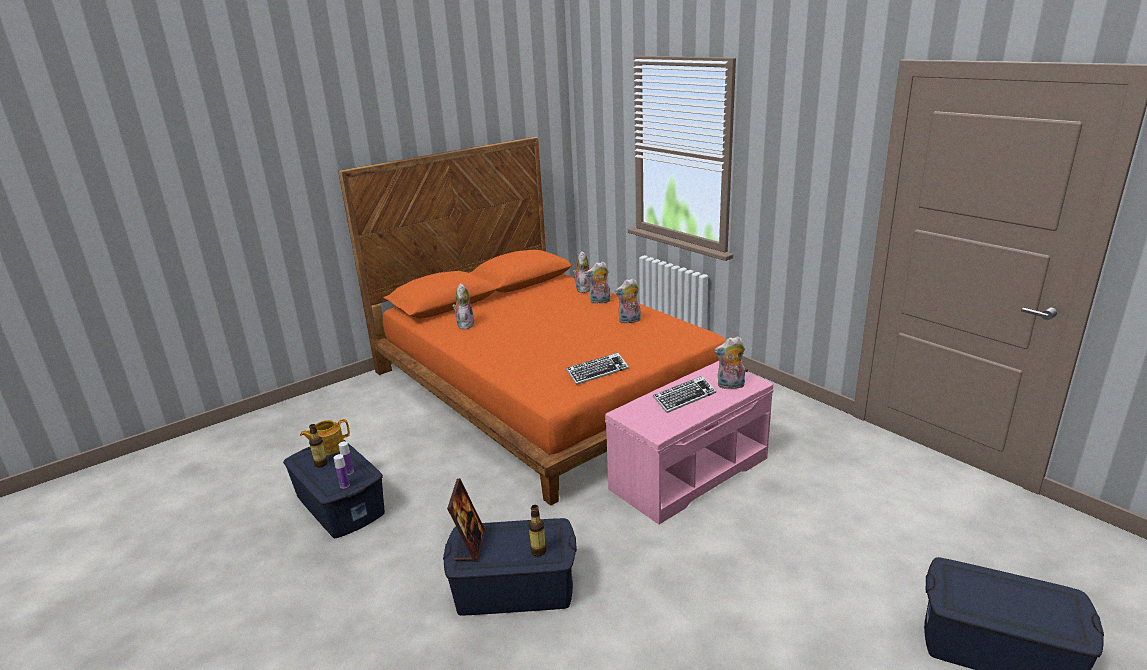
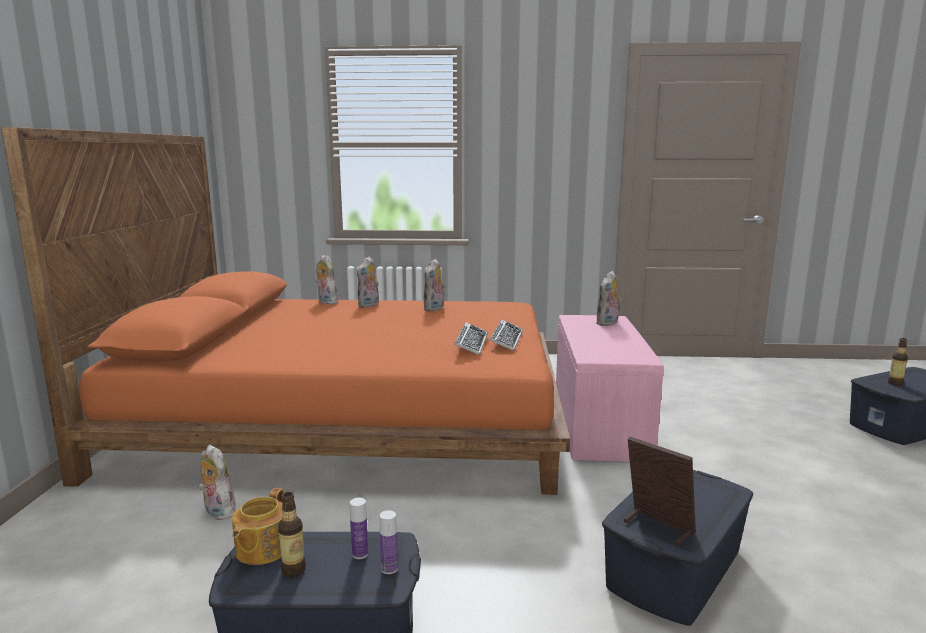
camera: 50 degrees left, 10 degrees down
plush toy [452,283,475,330] -> plush toy moved to [198,445,236,520]
bottle [529,505,546,557] -> bottle moved to [888,338,908,386]
keyboard [653,376,716,413] -> keyboard moved to [454,322,488,355]

